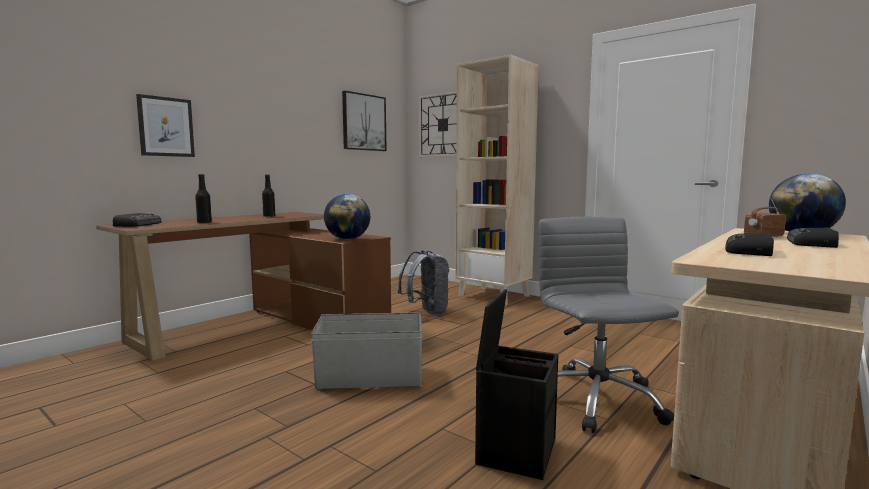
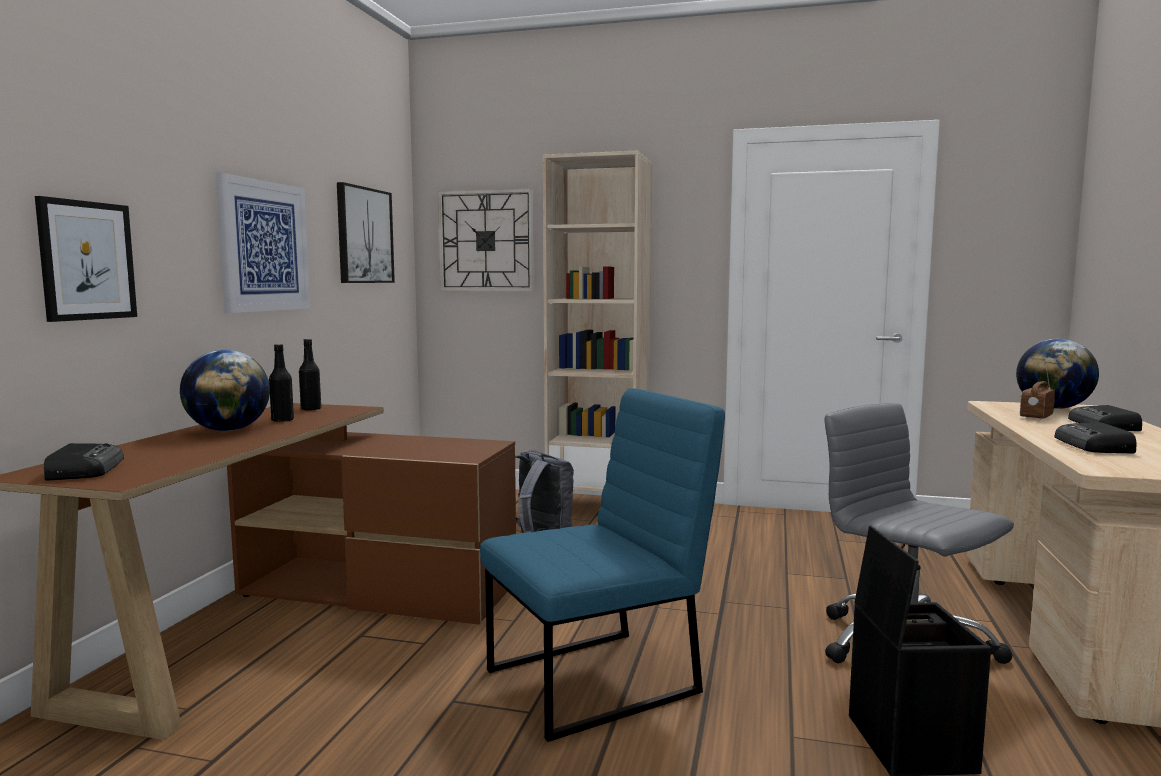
camera: 25 degrees left, 0 degrees up
black bottle [195,174,212,223] -> black bottle moved to [299,339,321,411]
grey storage box [311,312,423,389] -> blue chair [480,388,725,742]
globe [324,194,370,240] -> globe moved to [180,349,270,431]
none -> picture [215,172,310,313]

